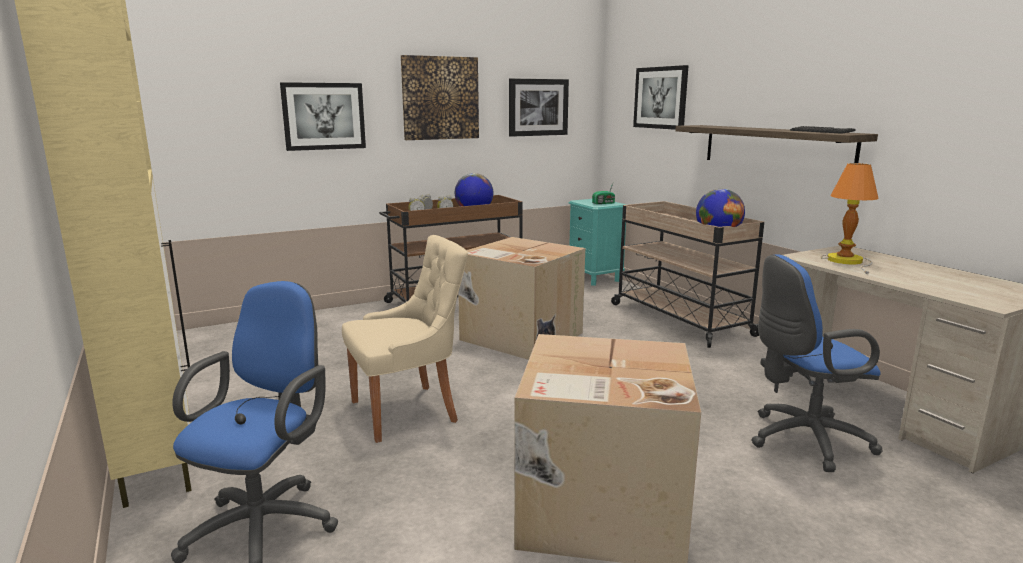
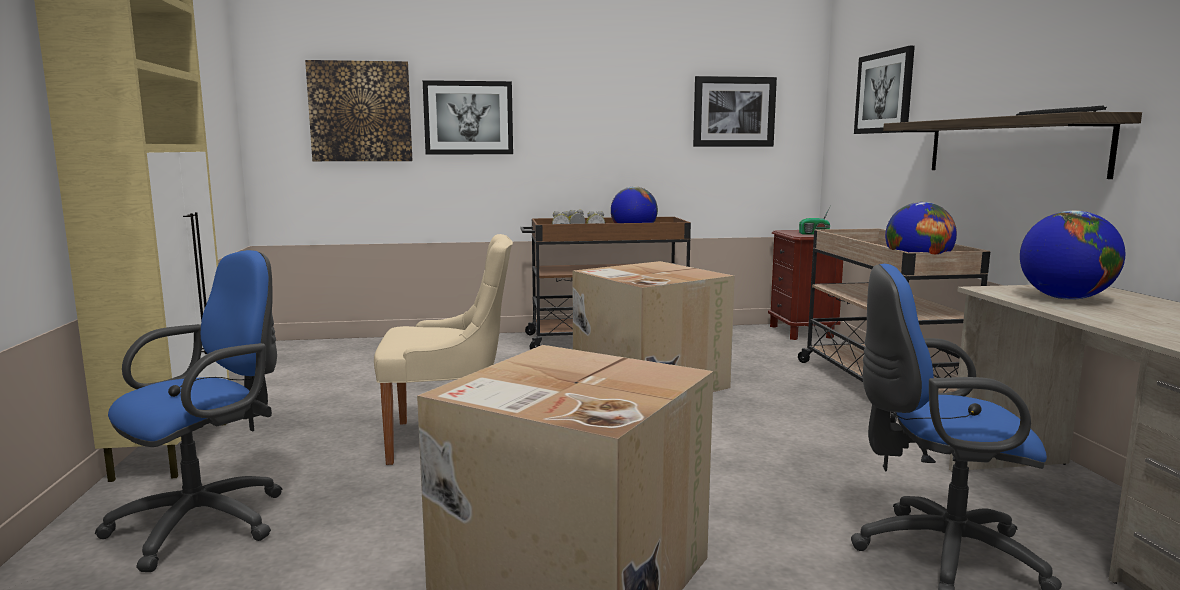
camera: 20 degrees right, 5 degrees down
picture [401,55,479,140] -> picture moved to [305,60,412,161]
turquoise nightstand [568,199,627,286] -> brown nightstand [768,230,843,340]
table lamp [820,163,879,274] -> globe [1020,210,1125,300]

